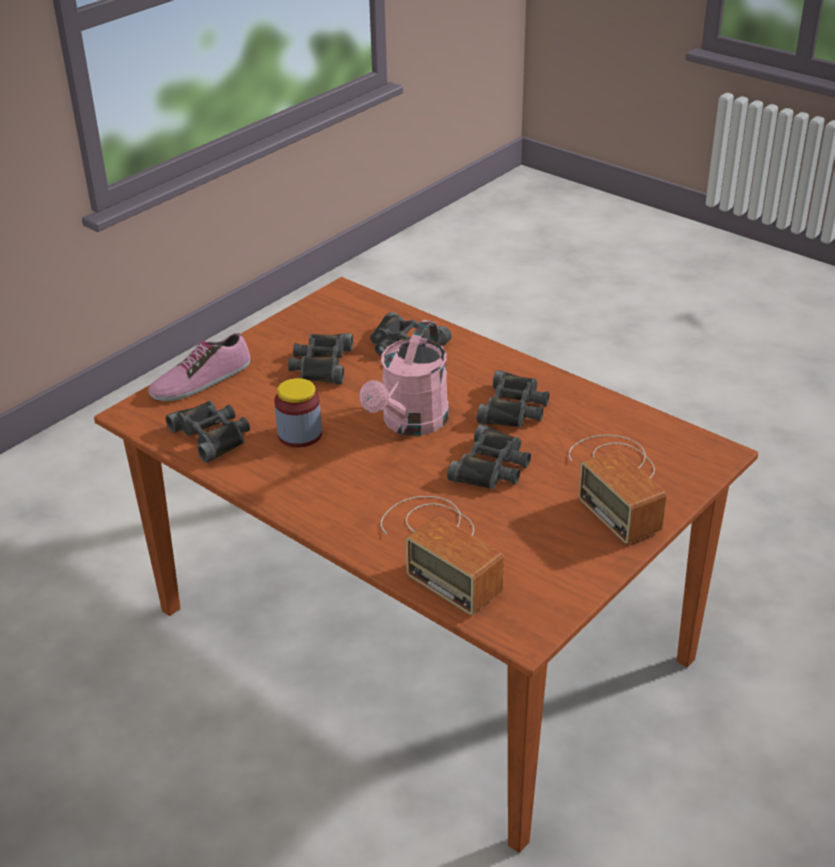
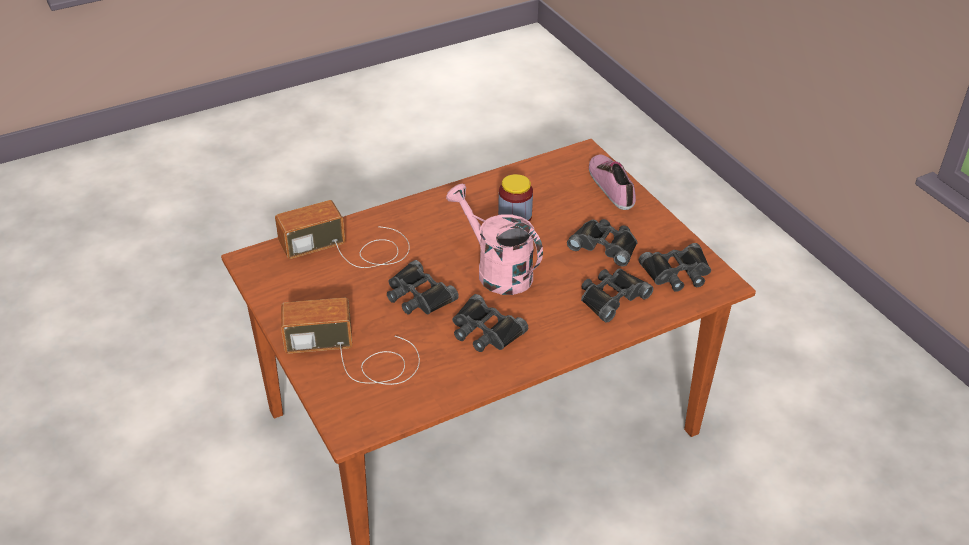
camera: 110 degrees right, 5 degrees up
black binoculars [166,400,250,463] -> black binoculars moved to [639,243,711,292]

